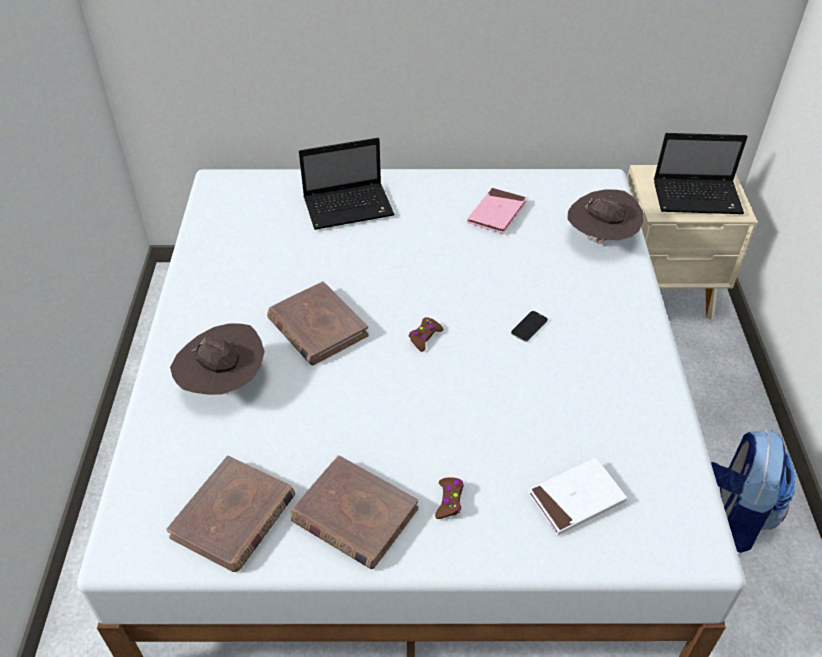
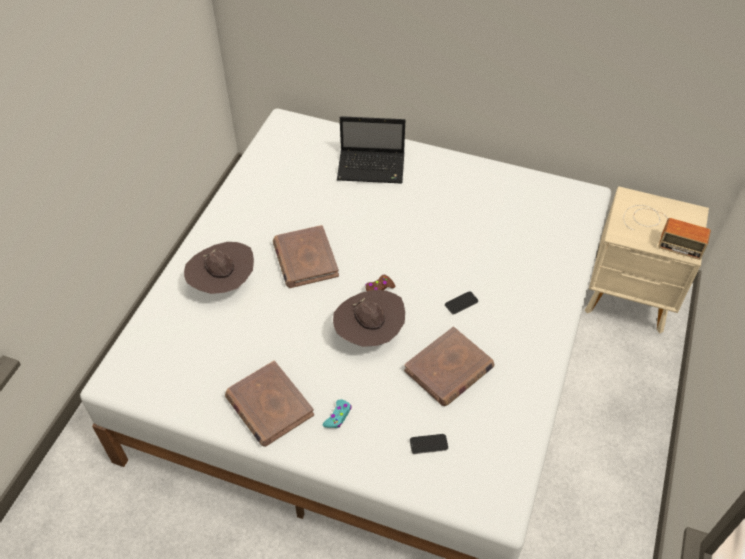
camera: 20 degrees right, 5 degrees up
brown book [166,456,295,572] -> brown book moved to [404,327,495,406]
brown game controller [435,477,464,519] -> turquoise game controller [323,399,351,428]
pink book [467,188,527,234] -> none
white book [528,458,627,535] -> phone [410,434,448,454]
brown hat [567,189,643,244] -> brown hat moved to [333,290,405,347]
laptop [654,133,748,214] -> radio [624,205,711,260]
backpack [711,429,796,553] -> none

